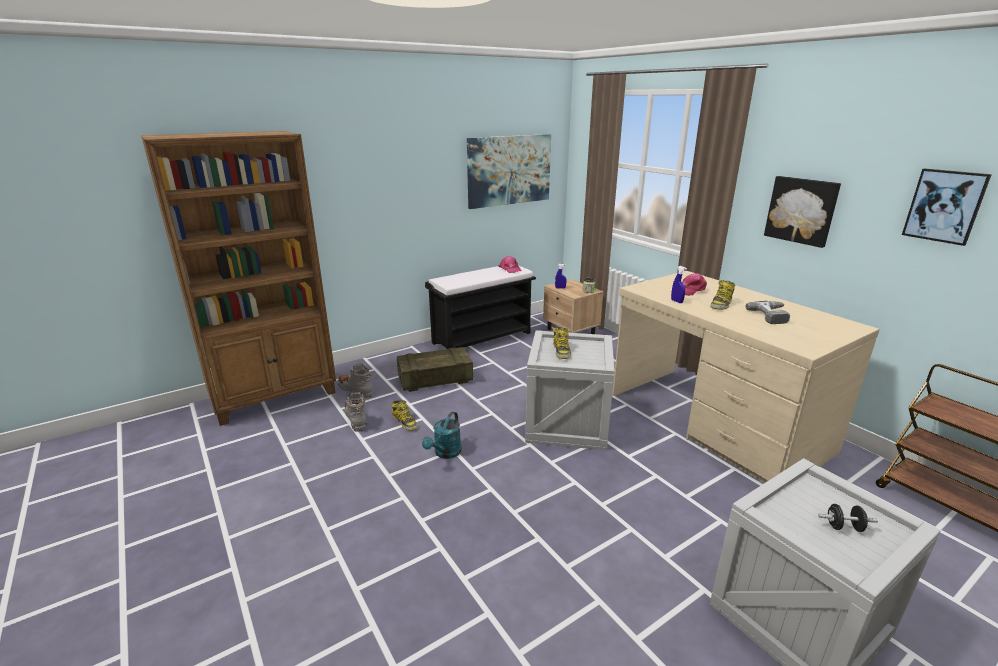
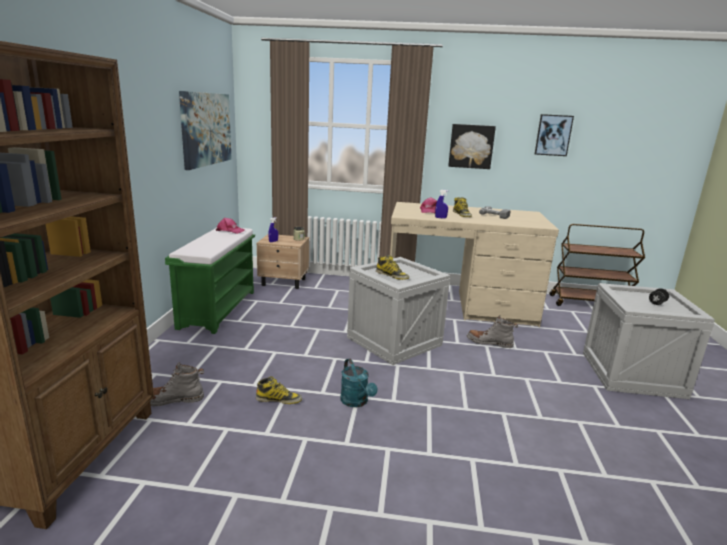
camera: 50 degrees left, 5 degrees down
grey boot [345,392,367,432] -> grey boot moved to [467,316,518,348]
crate [397,347,473,392] -> none
black bench [425,265,536,349] -> green bench [165,228,255,334]

